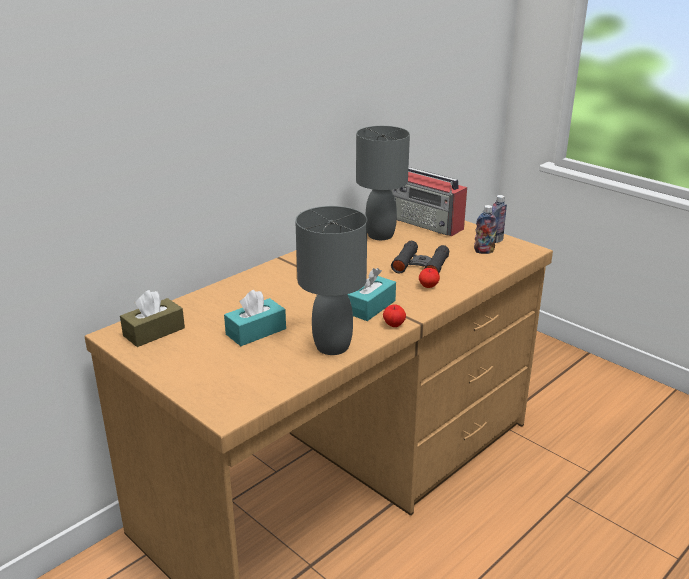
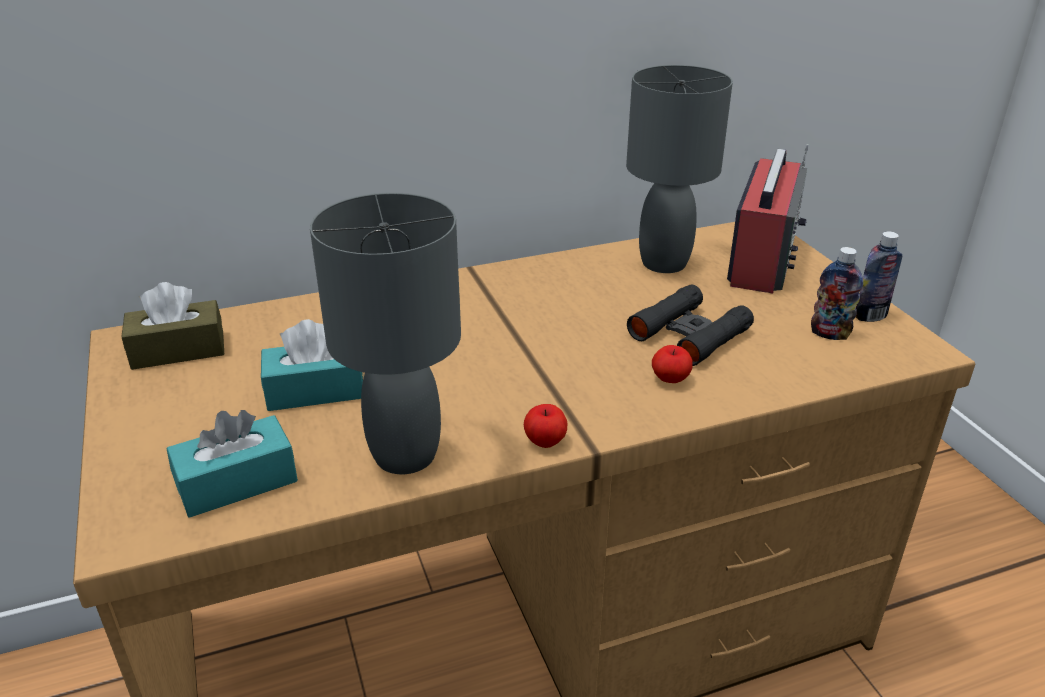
camera: 25 degrees right, 5 degrees up
turquoise tissue box [347,268,396,321] -> turquoise tissue box moved to [166,410,298,518]
radio [391,167,467,236] -> radio turned 135 degrees counterclockwise [727,144,808,294]

